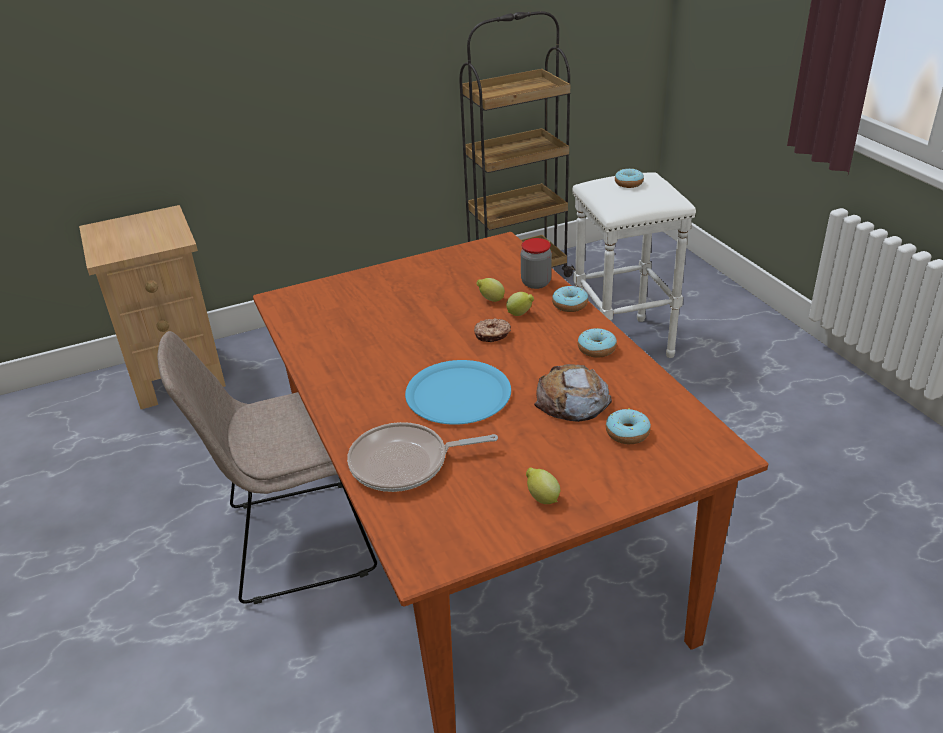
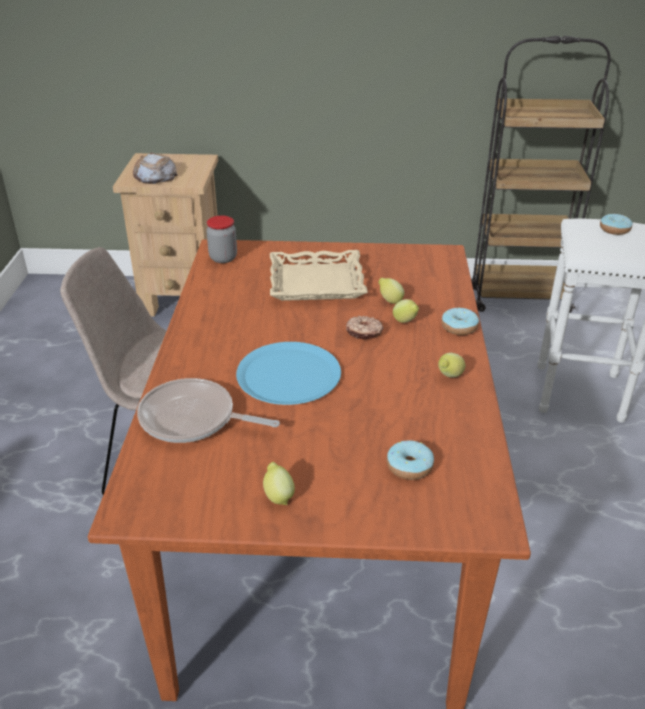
camera: 25 degrees right, 0 degrees up
jar [521,238,552,289] -> jar moved to [206,216,237,263]
bread [534,364,612,422] -> bread moved to [133,152,178,184]
donut [578,328,617,358] -> lemon [438,353,465,378]
none -> beige tray [270,250,368,301]

